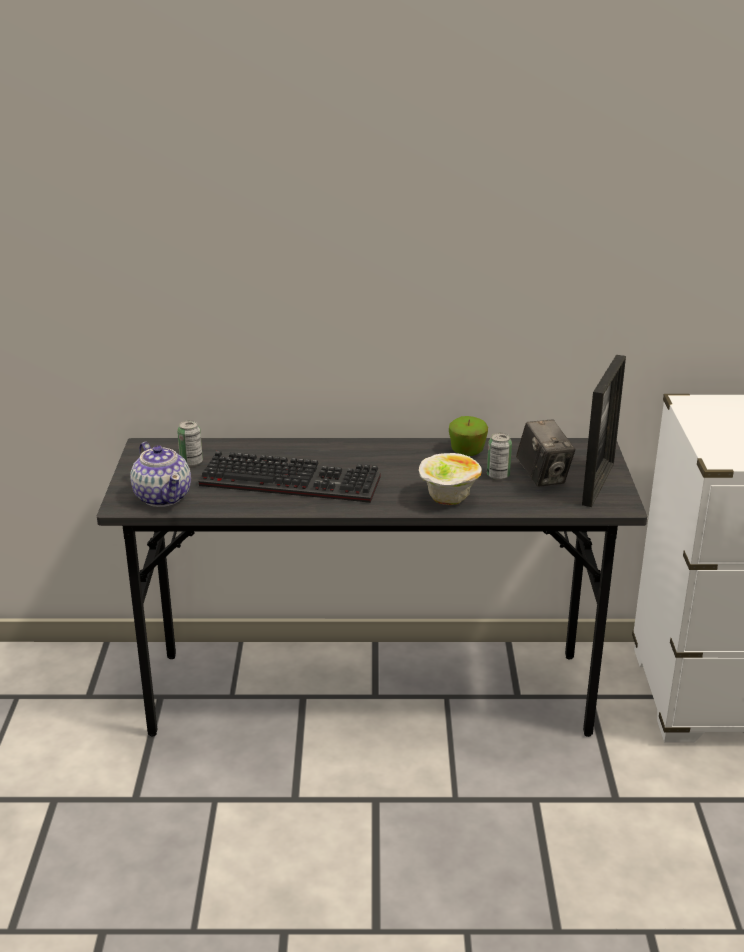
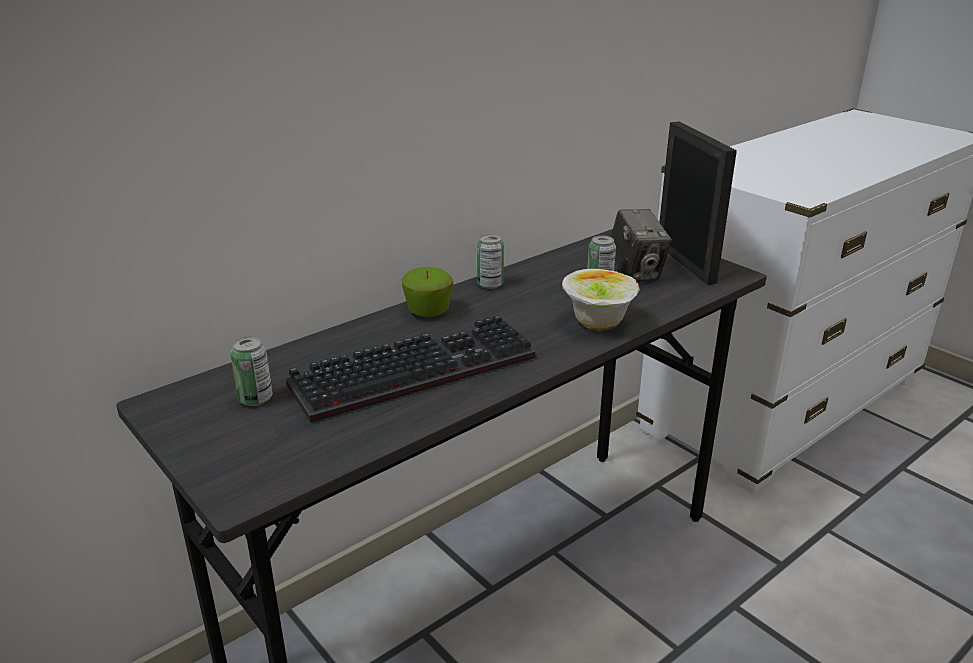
camera: 40 degrees left, 0 degrees up
teapot [130,442,191,507] -> none
apple [449,416,488,456] -> apple moved to [402,267,453,317]
camera [516,419,575,487] -> camera turned 45 degrees clockwise [611,209,672,282]
none -> can [477,234,504,289]

